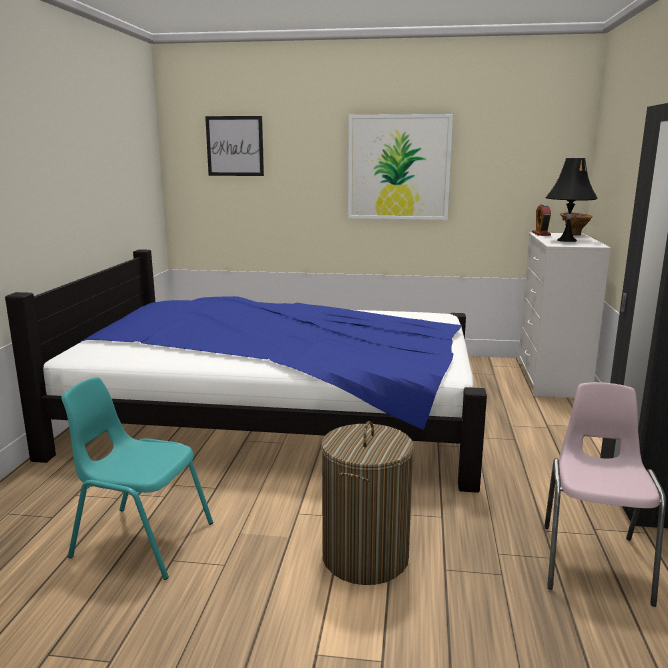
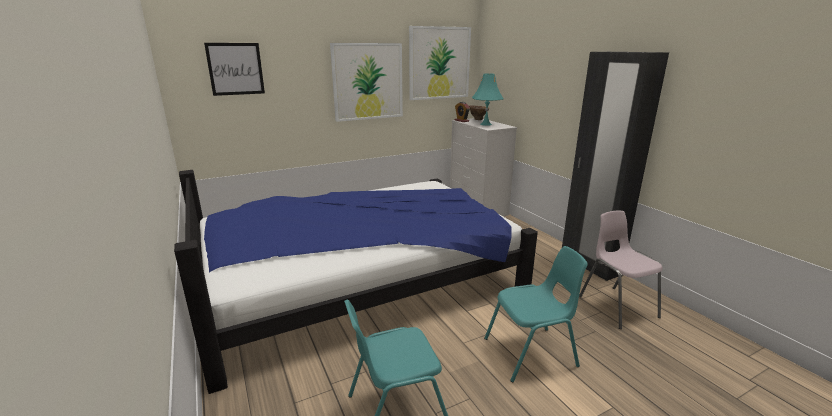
camera: 35 degrees left, 5 degrees up
laundry basket [321,421,414,585] -> turquoise chair [484,246,588,382]
black table lamp [546,158,597,242] -> turquoise table lamp [472,74,503,126]
none -> picture [409,26,471,100]

